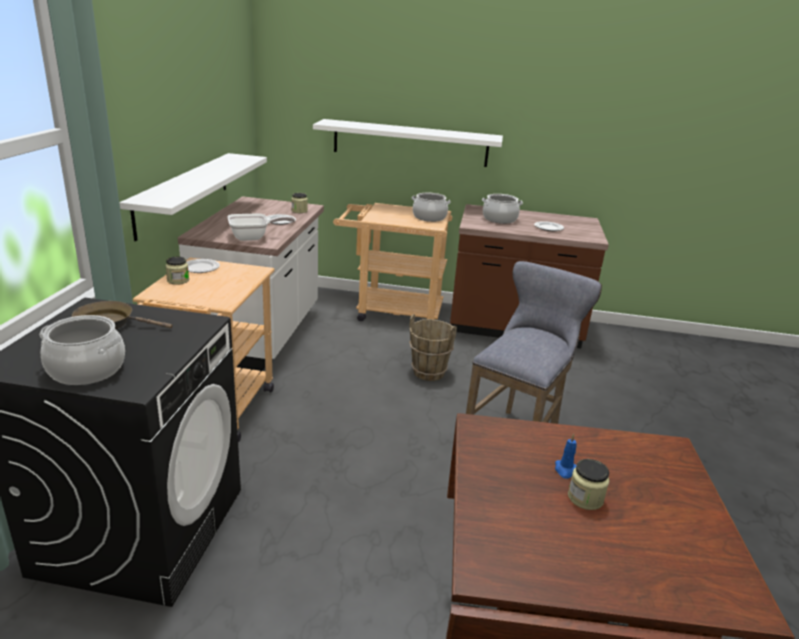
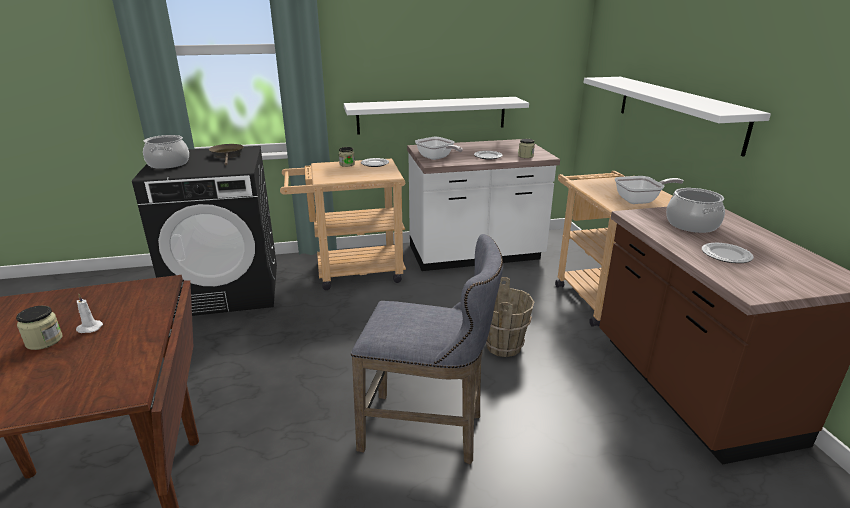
camera: 70 degrees right, 0 degrees up
cooking pot [411,193,451,222] -> frying pan [615,176,684,204]
blue candle [555,434,577,479] -> white candle [76,294,103,333]

